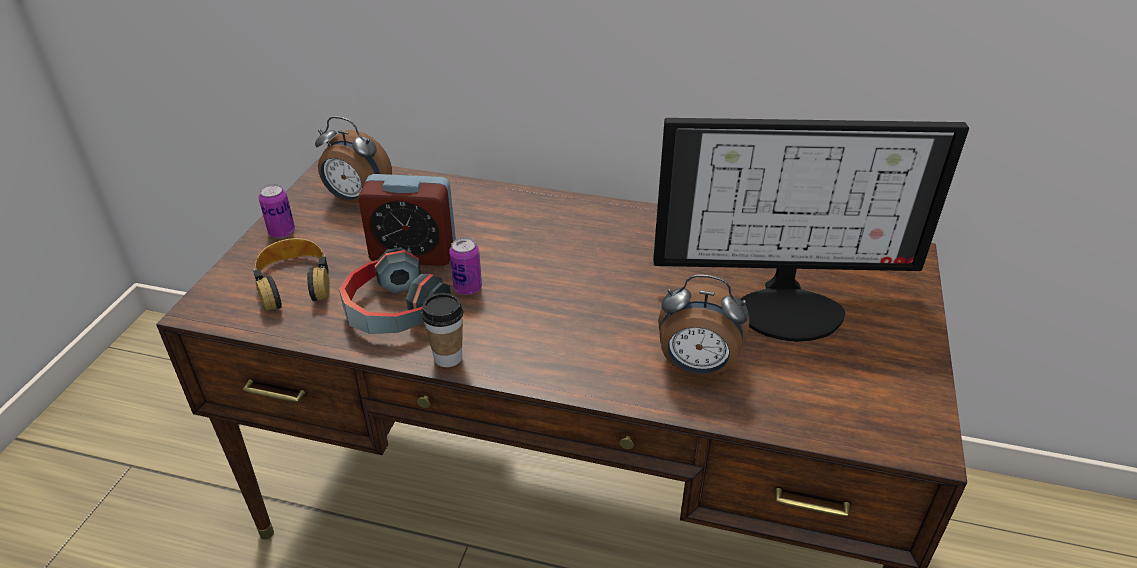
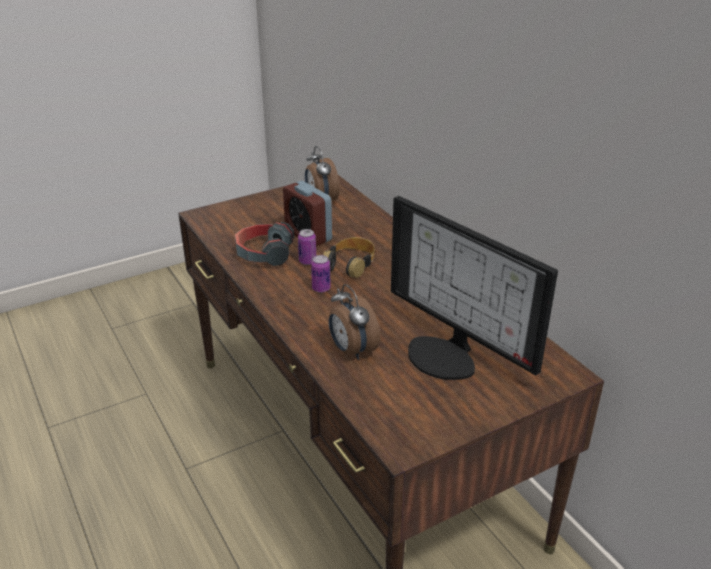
camera: 45 degrees right, 5 degrees down
headphones [253,238,330,311] -> headphones moved to [323,237,375,278]
can [259,184,295,238] -> can moved to [311,255,331,293]
cup [422,293,464,367] -> none

